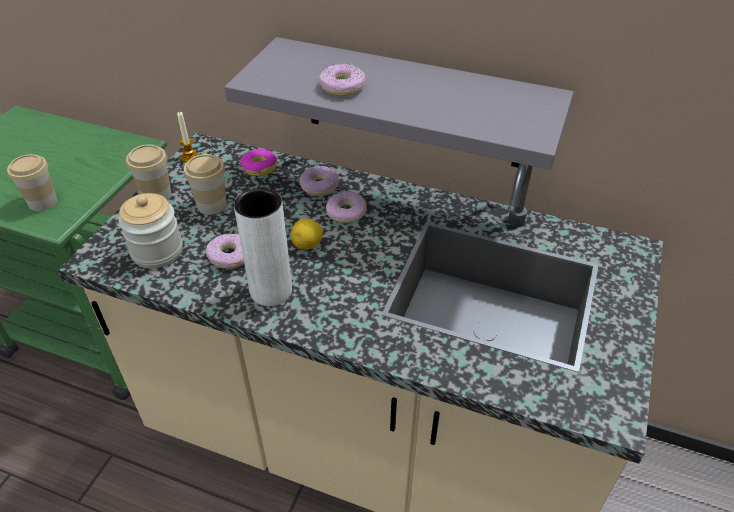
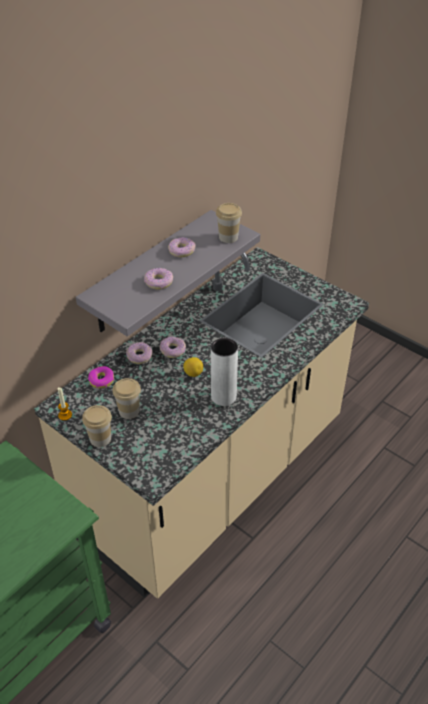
camera: 70 degrees left, 0 degrees up
cup [7,154,57,211] -> cup moved to [216,203,242,243]
jar [118,193,183,268] -> none
donut [206,234,244,269] -> donut moved to [168,237,196,257]

